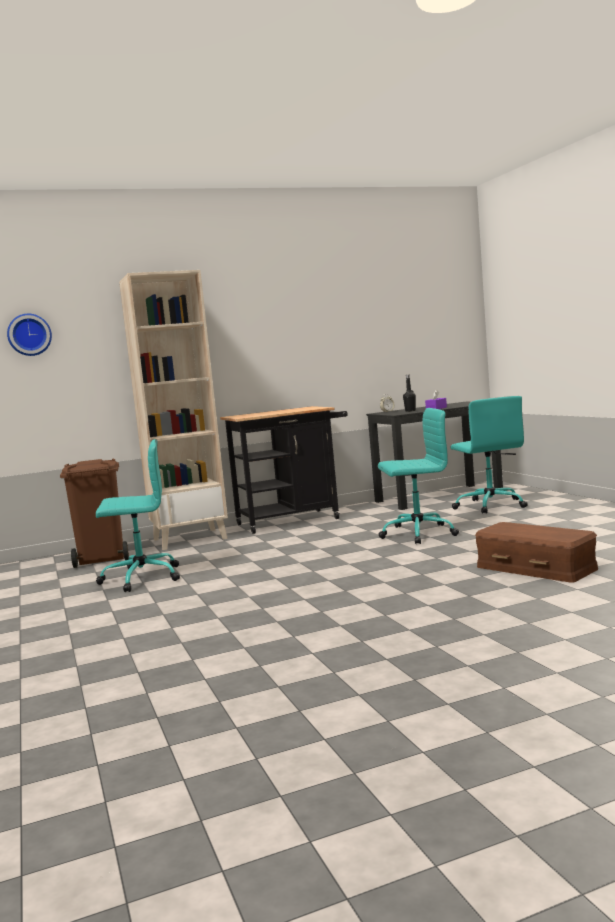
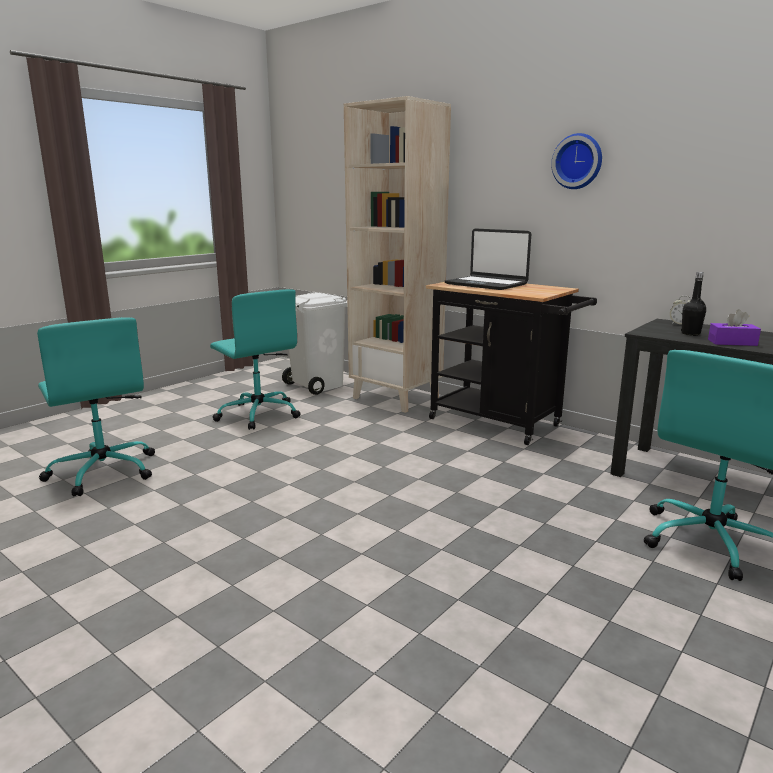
camera: 60 degrees right, 10 degrees up
wall clock [7,314,52,356] -> wall clock moved to [551,133,602,189]
brown trash can [60,459,129,568] -> white trash can [282,292,347,395]
turquoise office chair [378,408,459,544] -> turquoise office chair moved to [37,317,155,496]
brown storage box [475,522,598,583] -> none
none -> laptop [445,229,531,290]

